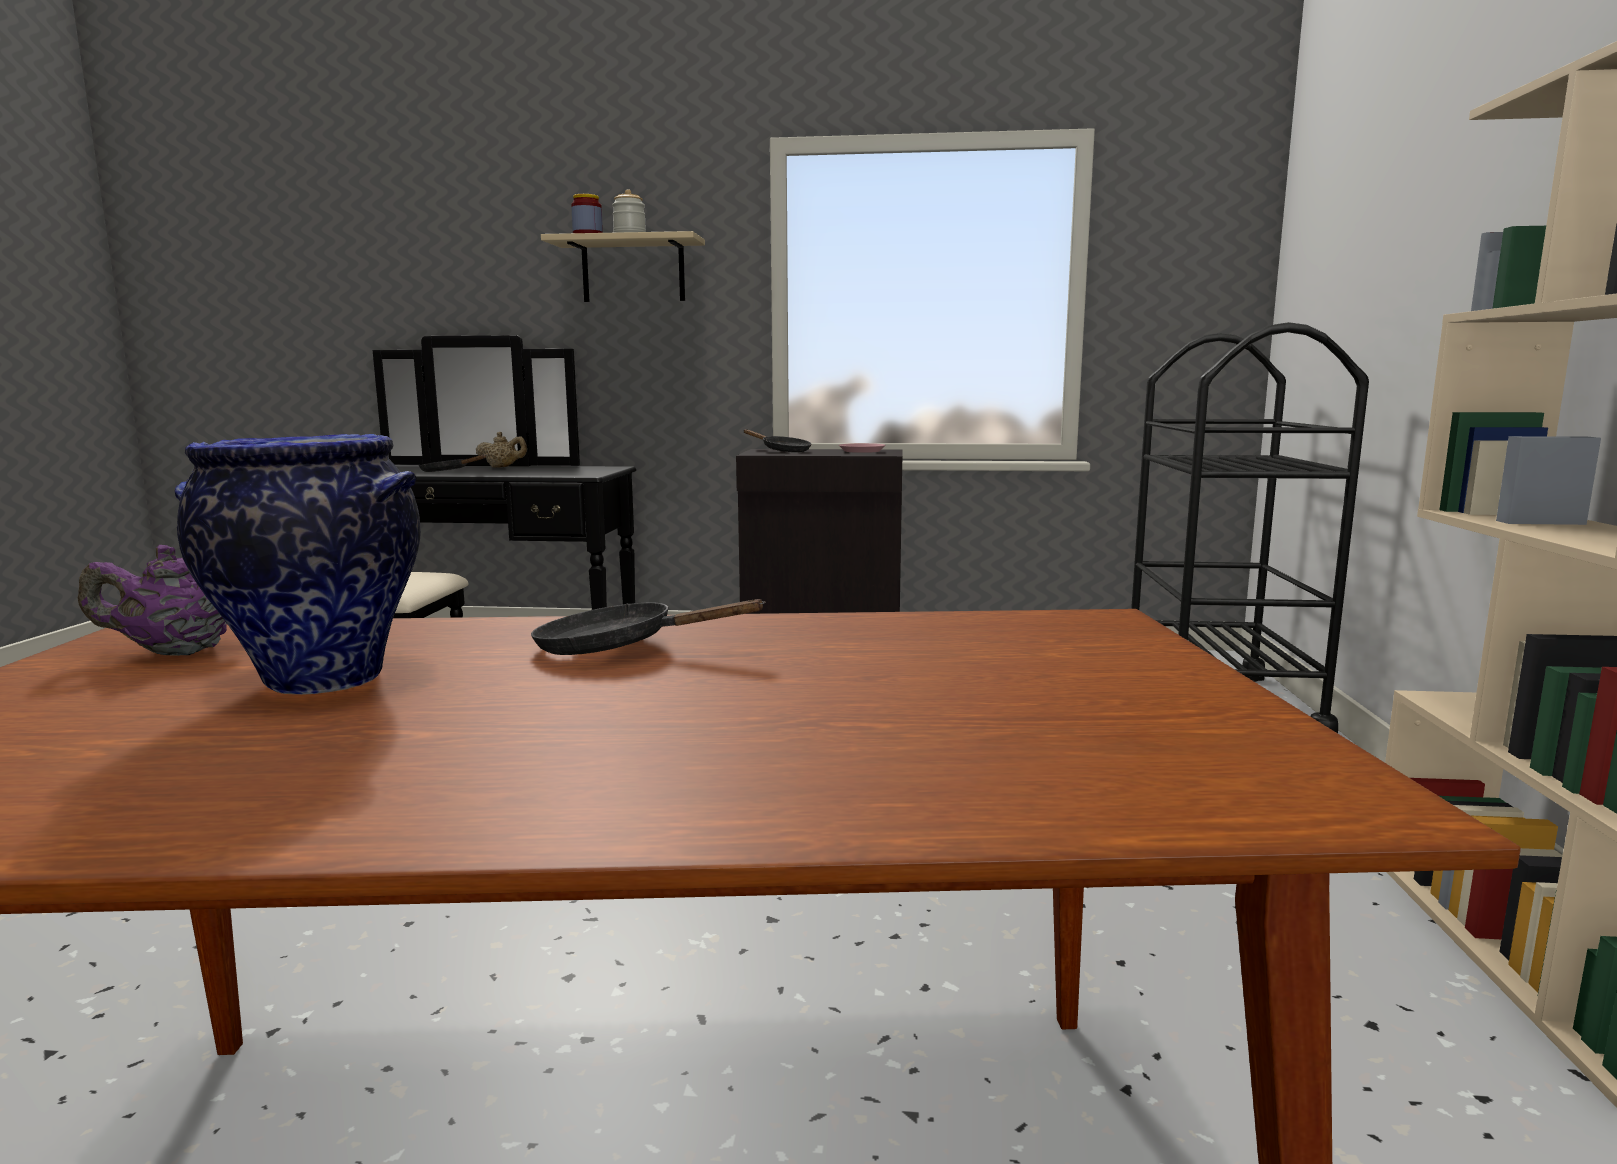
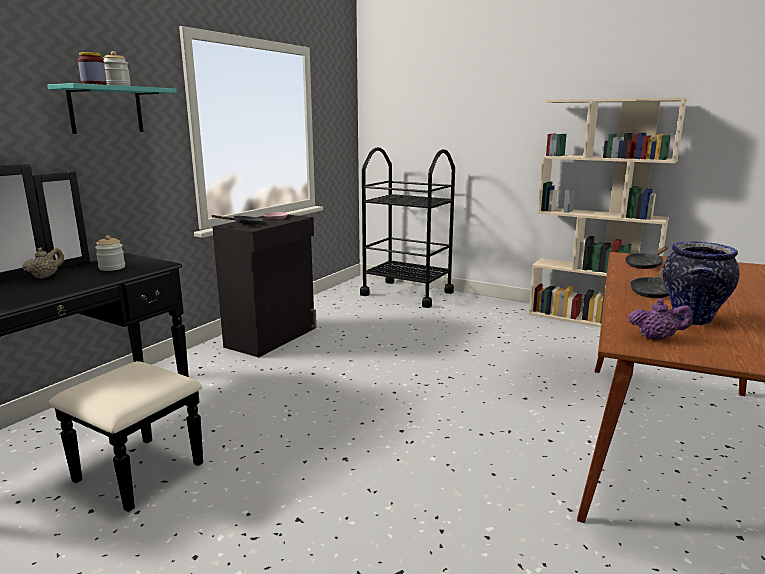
camera: 65 degrees left, 5 degrees up
purple teapot [78,545,227,656] -> purple teapot turned 90 degrees counterclockwise [628,299,693,340]
black frying pan [419,455,486,472] -> black frying pan moved to [625,246,668,269]
beige shelf [541,231,705,302] -> turquoise shelf [48,83,177,134]
none -> jar [95,235,125,271]

